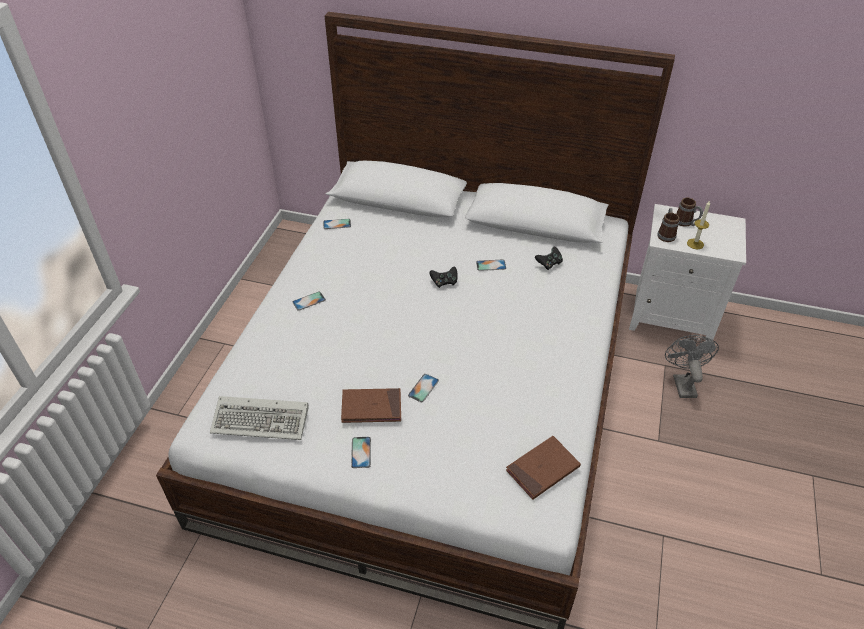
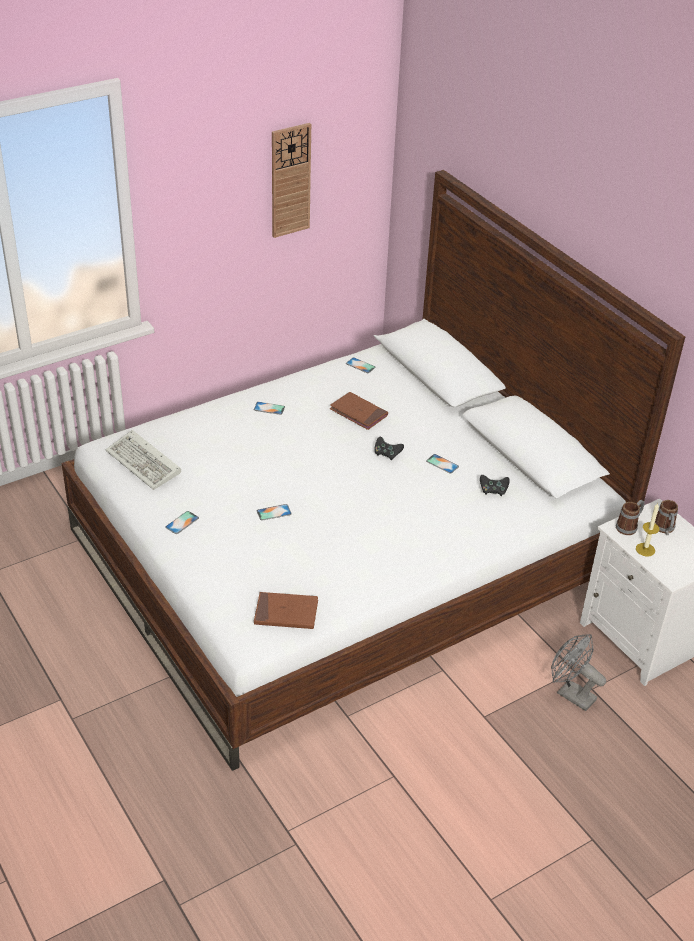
camera: 40 degrees right, 5 degrees down
brown book [341,388,401,423] -> brown book moved to [330,392,388,430]
grey fan [665,335,719,398] -> grey fan turned 90 degrees counterclockwise [551,634,606,711]
none -> wall clock [272,123,311,238]

